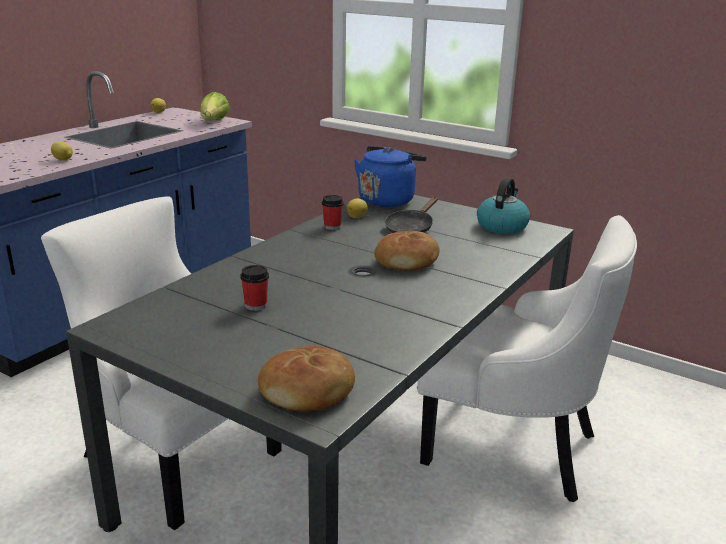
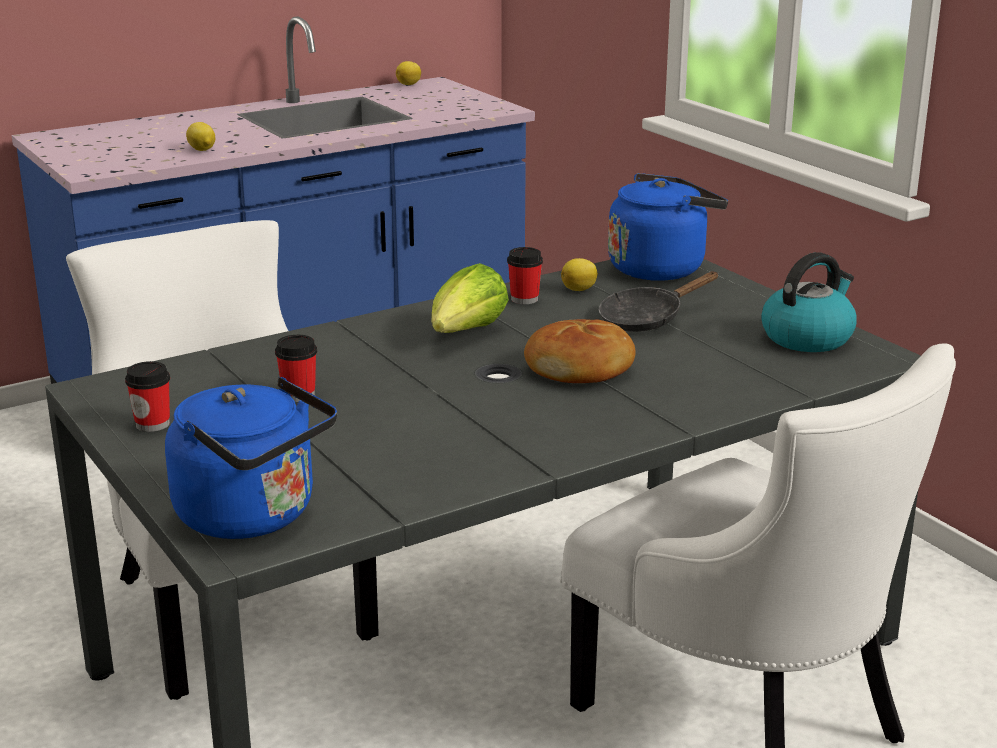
camera: 25 degrees right, 0 degrees up
lettuce [200,92,229,120] -> lettuce moved to [431,263,509,333]
bread [258,346,355,411] -> blue kettle [165,377,337,539]
none -> cup [125,361,170,432]

